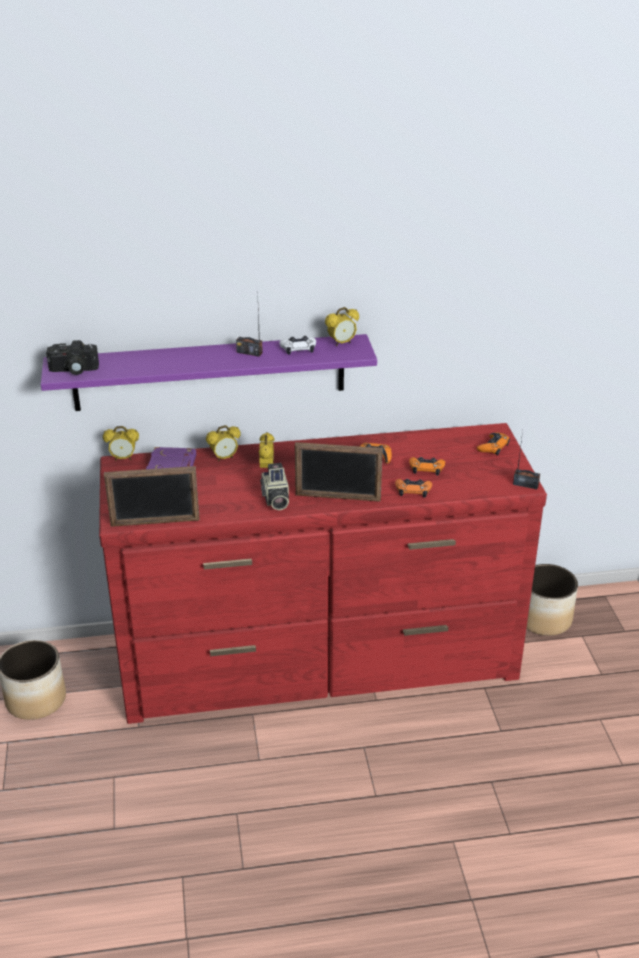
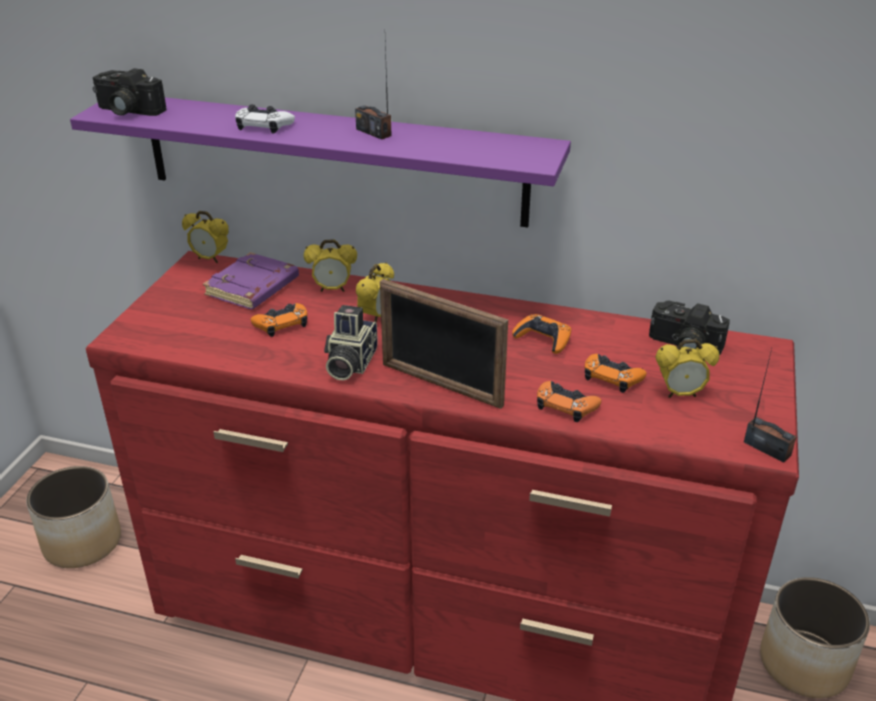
camera: 25 degrees right, 0 degrees up
picture frame [104,466,200,527] -> none
white game controller [279,336,316,355] -> white game controller moved to [235,104,295,134]
alarm clock [325,307,359,346] -> alarm clock moved to [656,339,720,398]
orange game controller [477,432,510,455] -> orange game controller moved to [251,303,307,337]
none -> camera [649,301,730,355]

